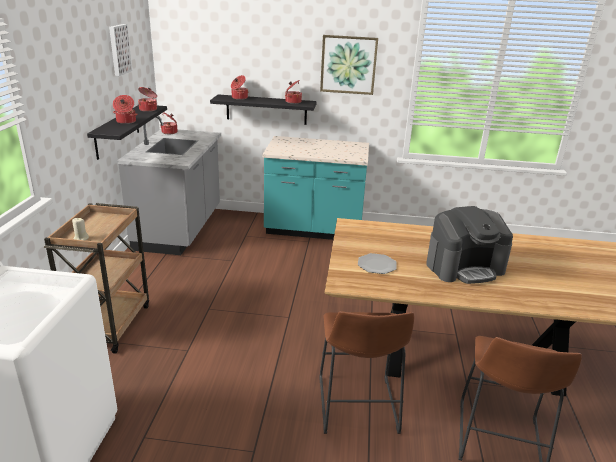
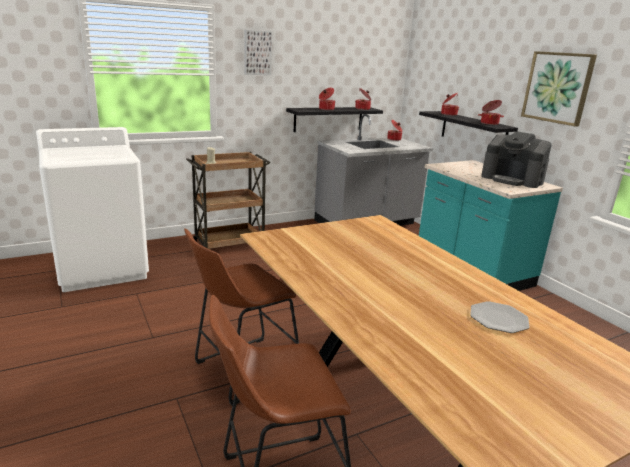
camera: 55 degrees right, 5 degrees down
picture [109,24,132,76] -> picture moved to [245,30,272,75]
plate [358,253,397,274] -> plate moved to [470,301,530,333]
coffee machine [426,206,513,284] -> coffee machine moved to [481,132,552,188]

